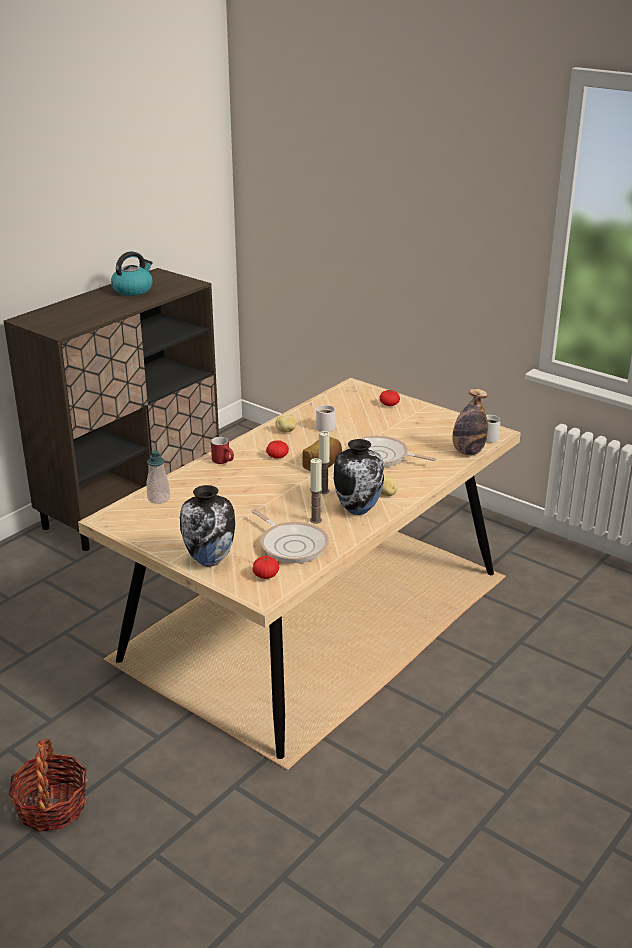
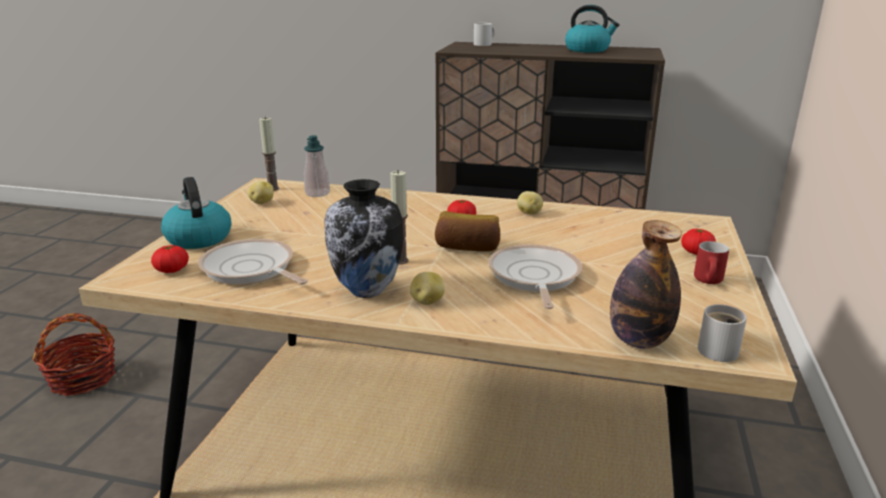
camera: 65 degrees right, 5 degrees down
vase [180,485,235,567] -> kettle [161,177,231,249]
red mug [211,437,234,464] -> red mug moved to [694,241,729,284]
frying pan [251,509,329,563] -> frying pan turned 105 degrees clockwise [198,239,308,284]
candle [310,458,322,524] -> candle moved to [259,116,279,191]
white mug [316,405,335,432] -> white mug moved to [474,23,495,46]
none -> potato [248,181,274,204]

